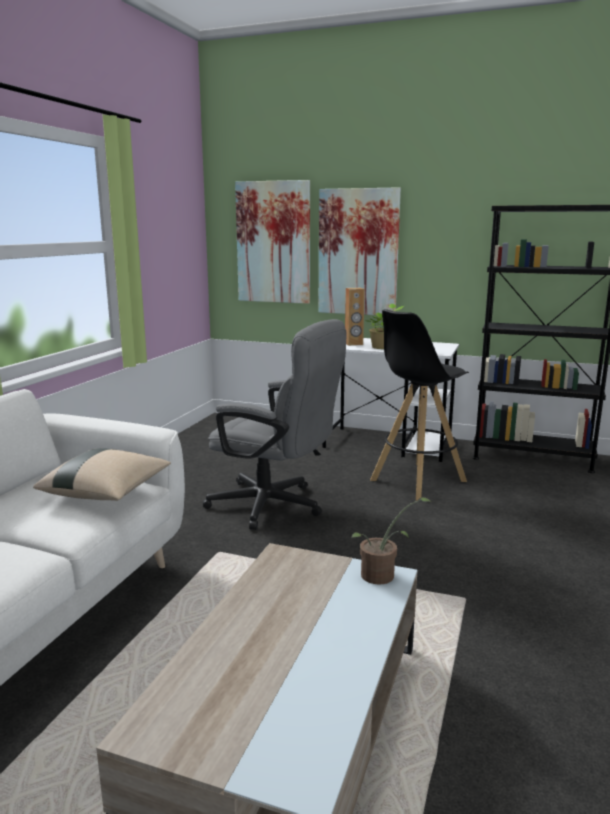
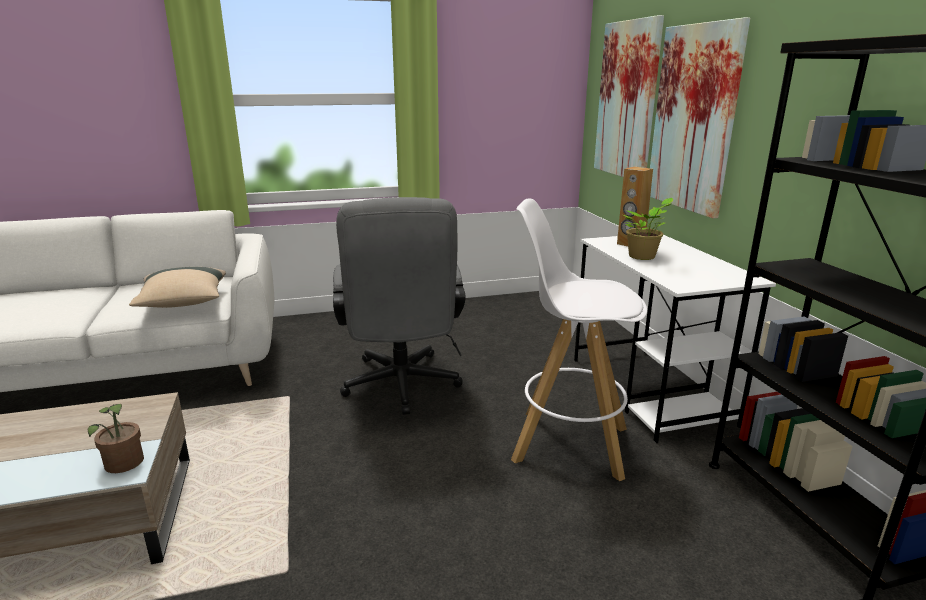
camera: 55 degrees right, 5 degrees up
black stool [370,309,469,501] -> white stool [511,198,647,481]

